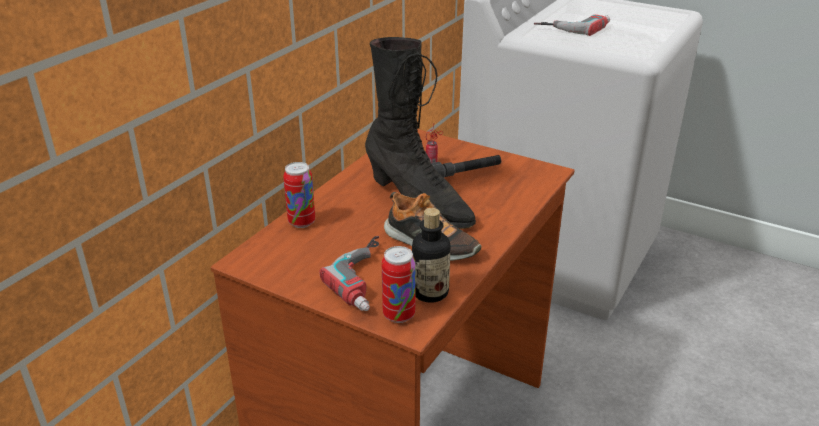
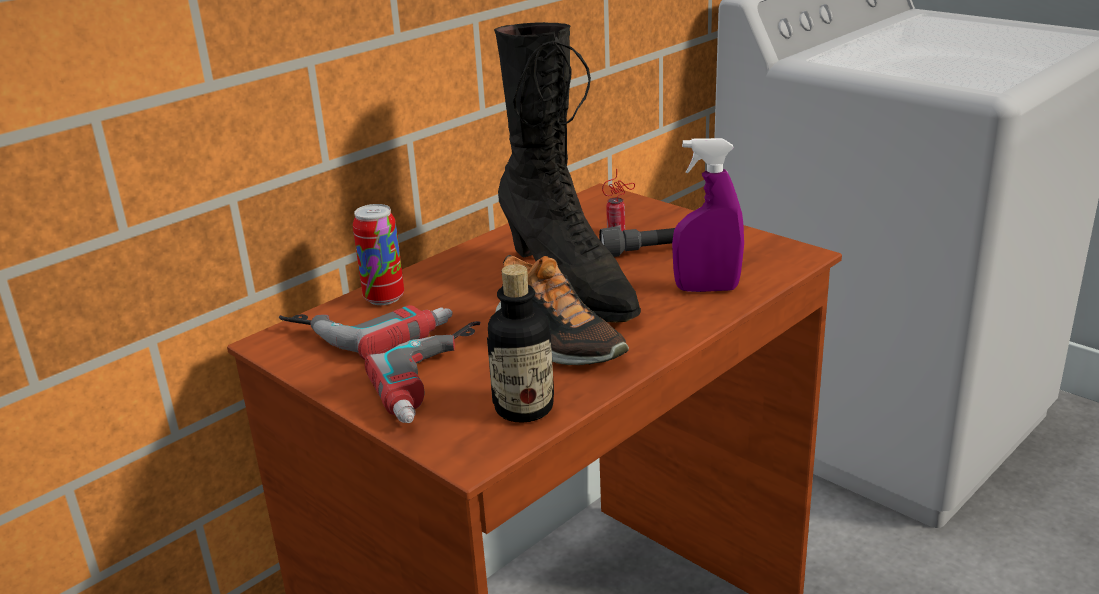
camera: 15 degrees right, 5 degrees down
can [382,246,416,323] -> none
power drill [534,15,610,36] -> power drill moved to [279,305,453,360]
none -> purple spray bottle [672,138,744,292]

